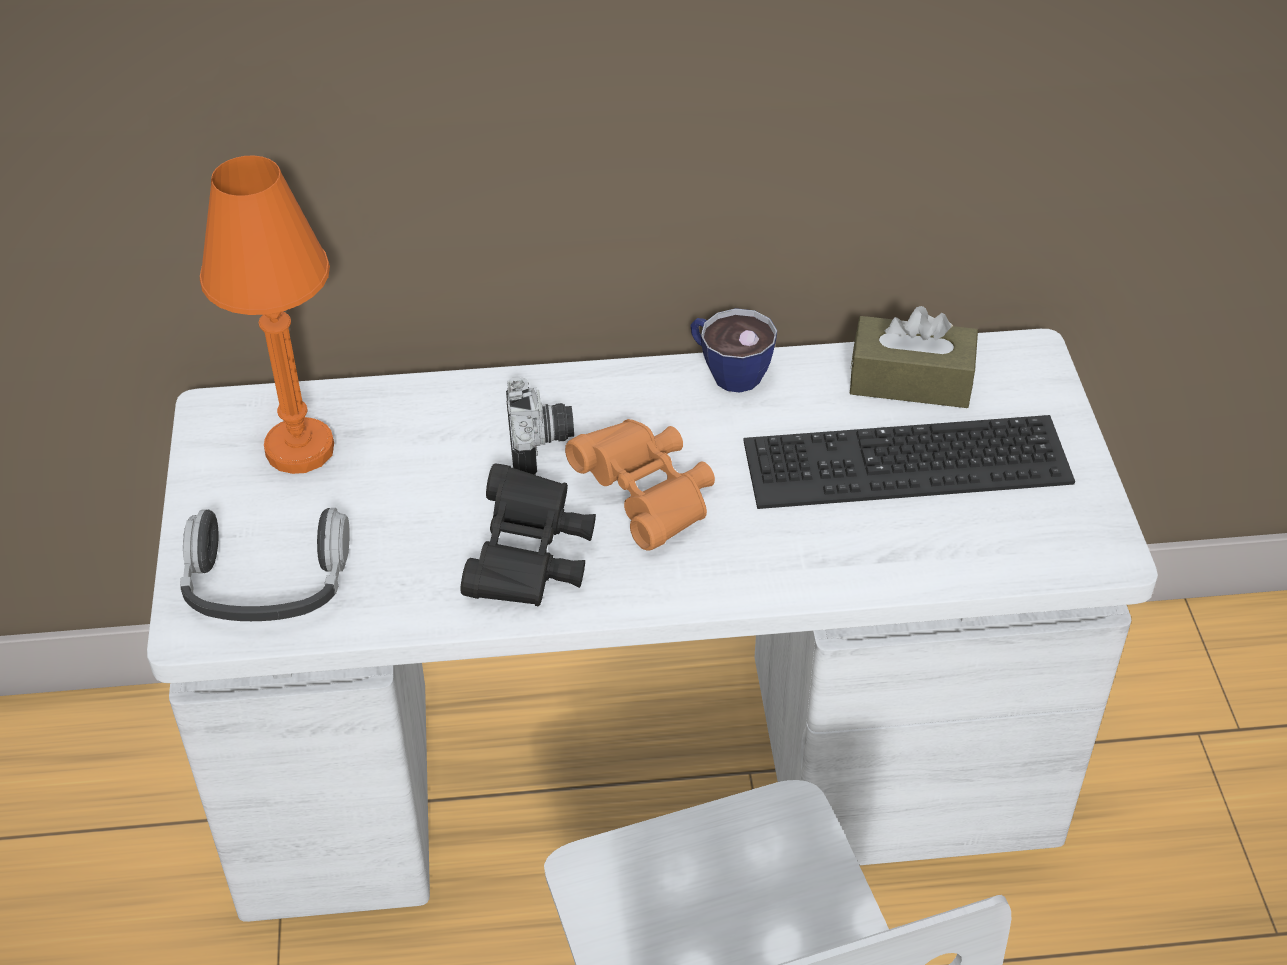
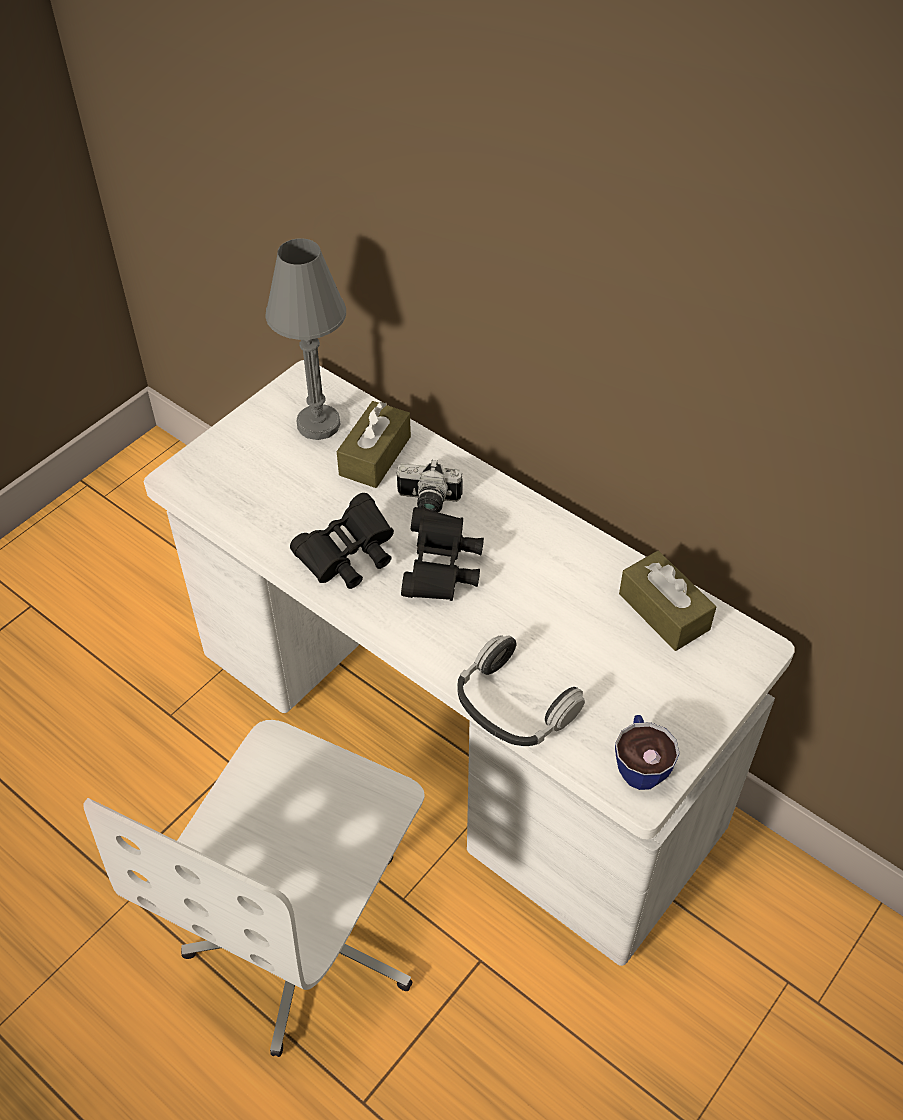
camera: 45 degrees right, 5 degrees up
headphones [180,508,350,621] -> headphones moved to [458,635,585,746]
orange table lamp [200,156,334,474] -> grey table lamp [265,238,346,440]
camera [506,377,574,475] -> camera turned 60 degrees clockwise [397,459,463,513]
orange binoculars [565,419,715,551] -> black binoculars [401,507,484,601]
cup [690,308,777,393] -> cup moved to [615,715,680,790]
keyboard [744,415,1075,509] -> none
none -> brown tissue box [337,401,411,488]

